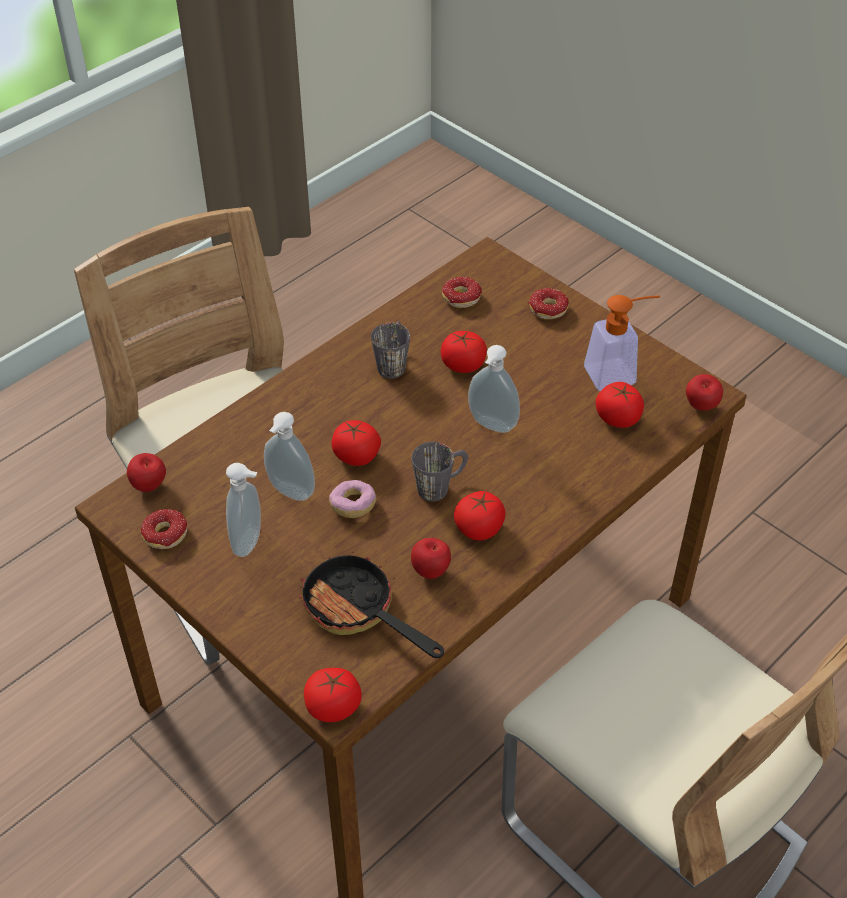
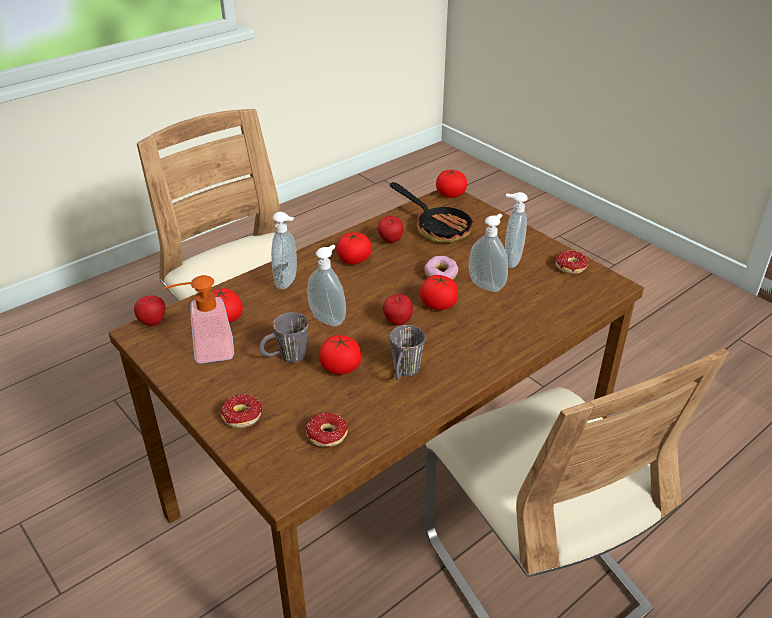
camera: 175 degrees left, 10 degrees down
apple [127,453,166,492] -> apple moved to [383,294,413,325]
grey mug [412,442,468,502] -> grey mug moved to [259,312,308,363]
none -> soap dispenser [271,212,297,289]

